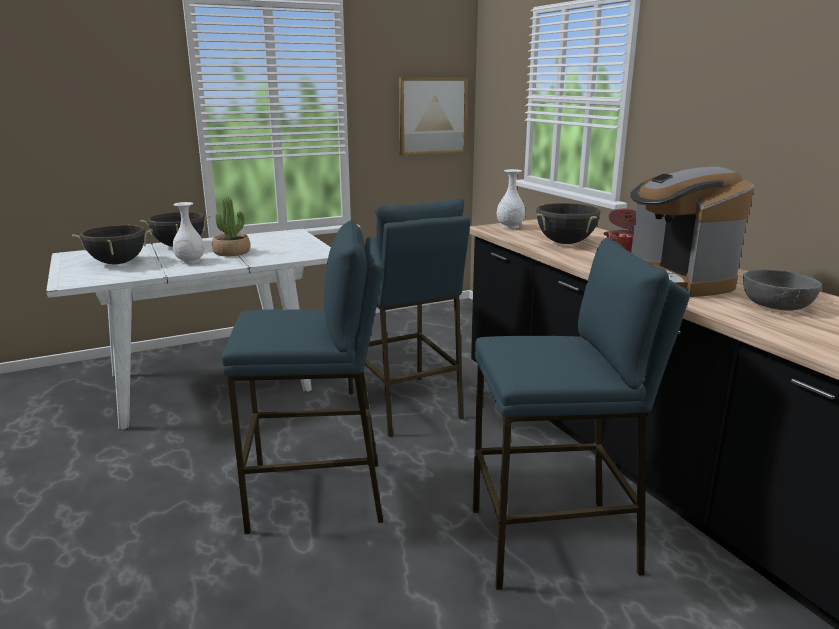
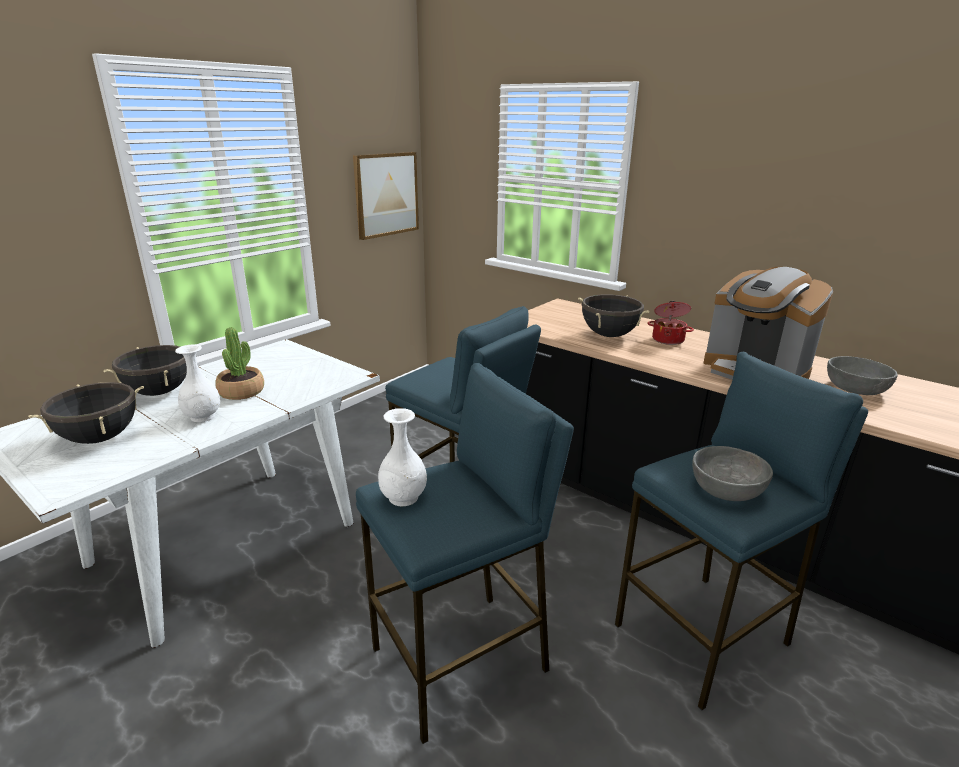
camera: 25 degrees left, 5 degrees up
white vase [497,169,526,229] -> white vase moved to [378,408,427,506]
none -> grey bowl [692,446,773,501]

